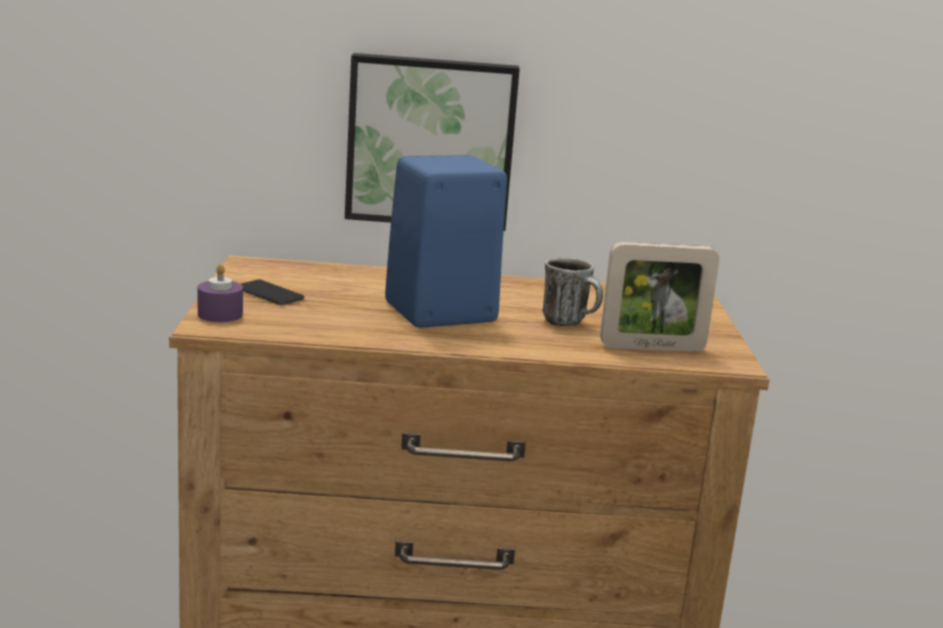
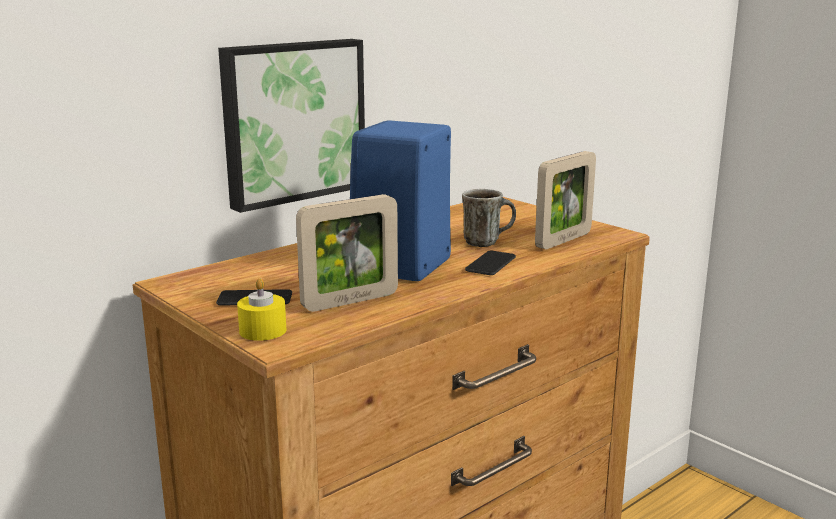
camera: 40 degrees left, 0 degrees up
purple candle [198,264,243,322] -> yellow candle [237,278,286,341]
none -> picture frame [296,194,398,312]
none -> phone [465,251,516,275]

